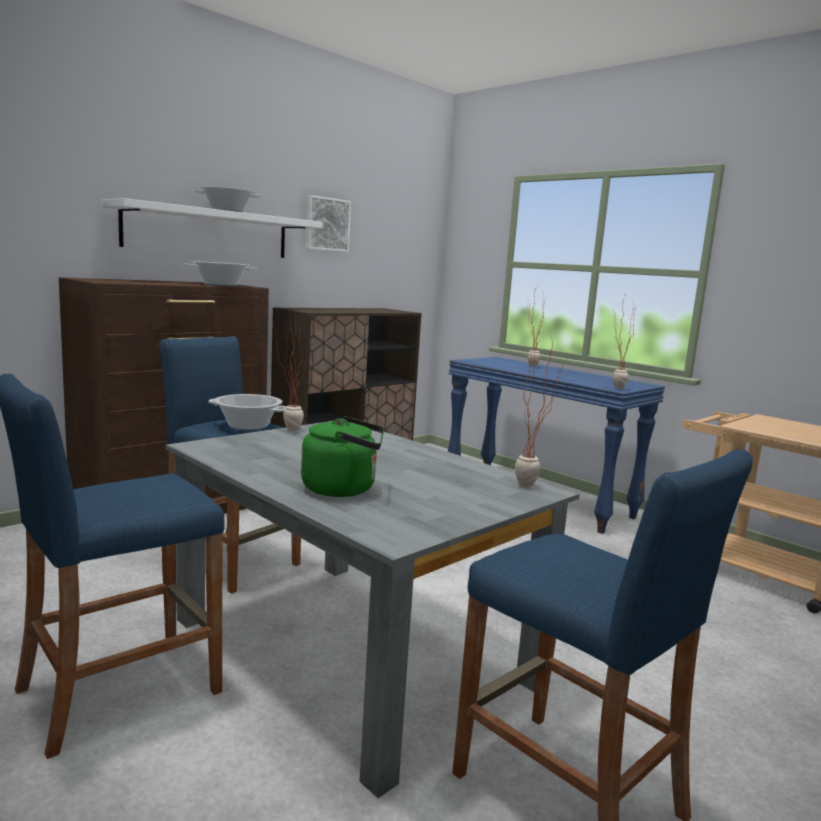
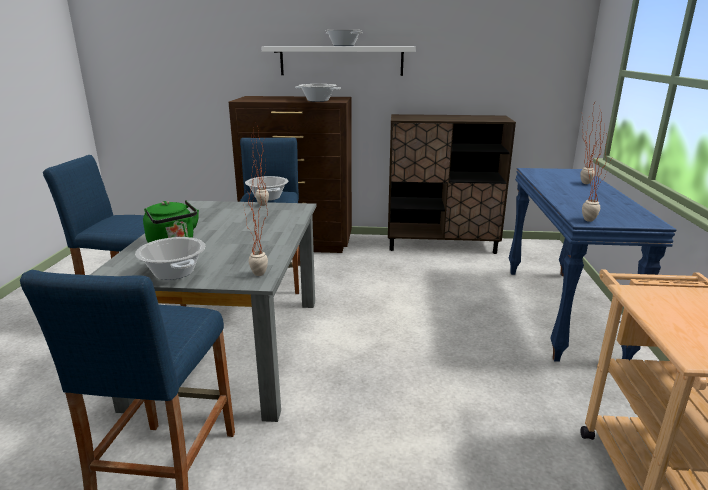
camera: 50 degrees right, 10 degrees up
picture [305,195,351,252] -> none
none -> cooking pot [135,237,205,280]

